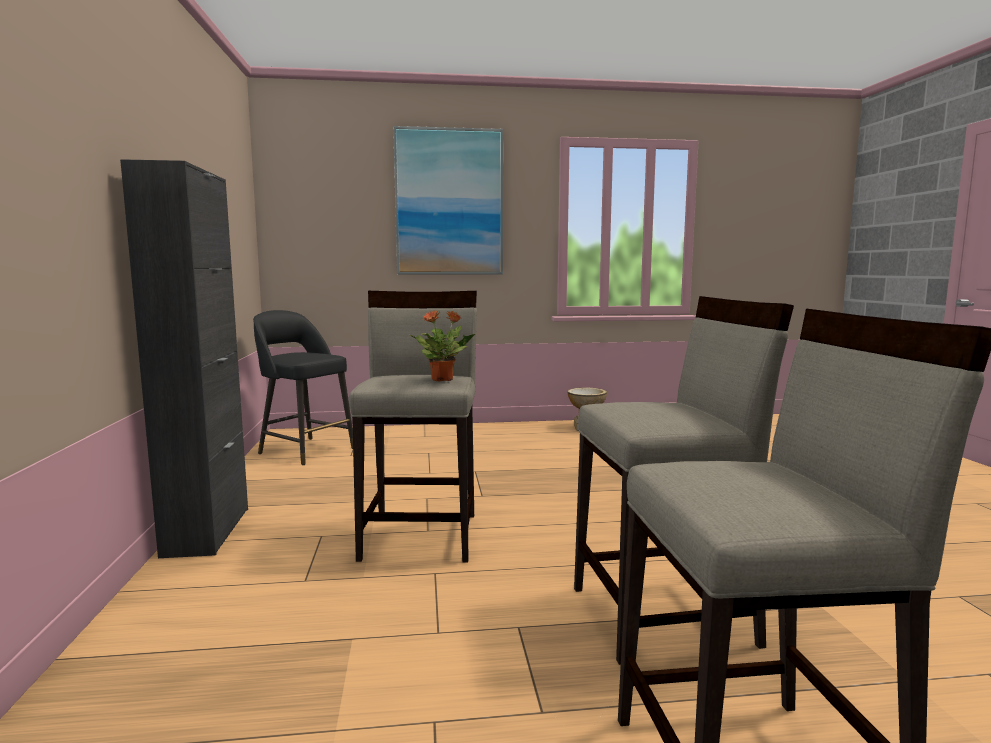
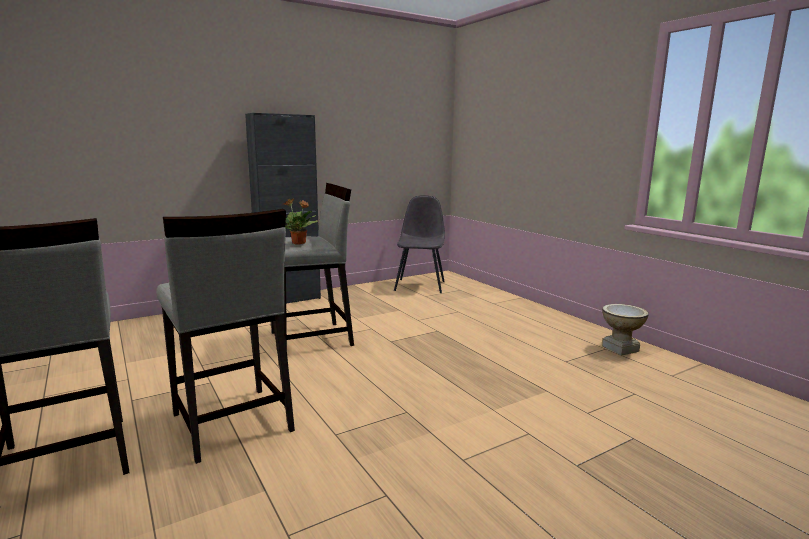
camera: 65 degrees right, 5 degrees up
black stool [253,310,353,465] -> grey chair [394,195,445,293]
picture [393,126,503,274] -> none

